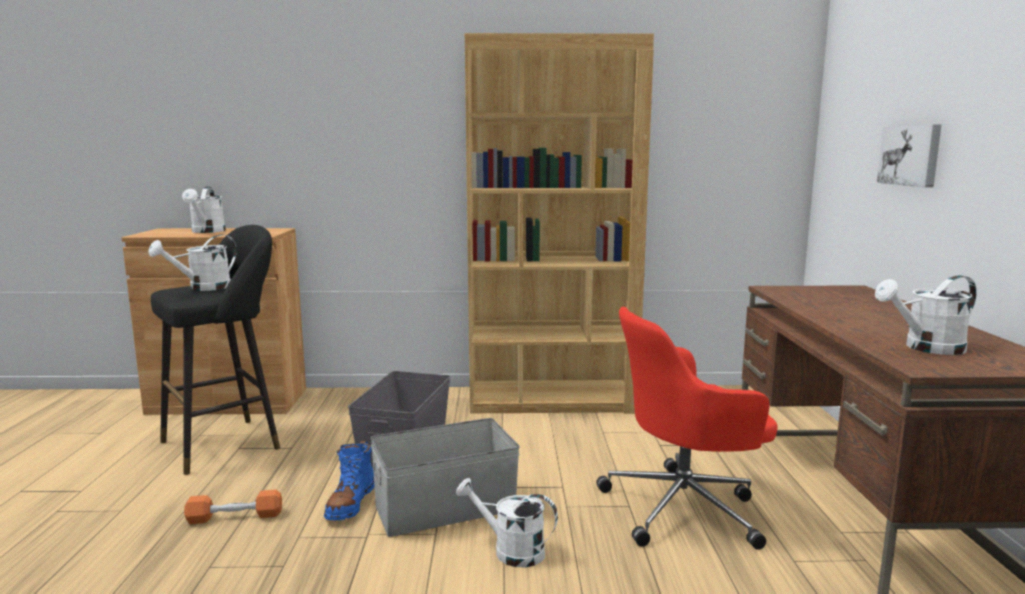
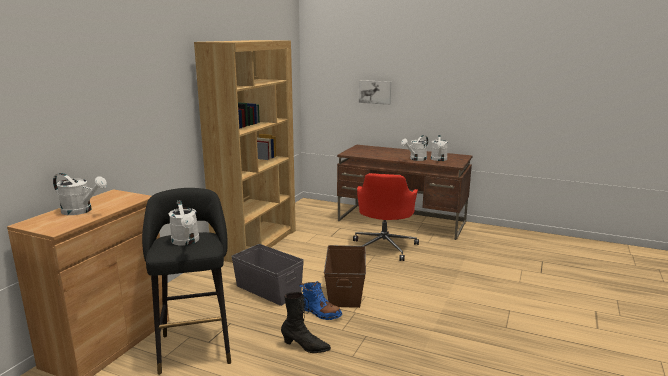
camera: 65 degrees left, 5 degrees up
orange dumbbell [184,489,282,524] -> black boot [281,292,331,353]
grey storage box [370,418,520,537] -> brown storage box [324,245,366,308]
white watering can [456,478,558,568] -> white watering can moved to [401,135,428,161]

